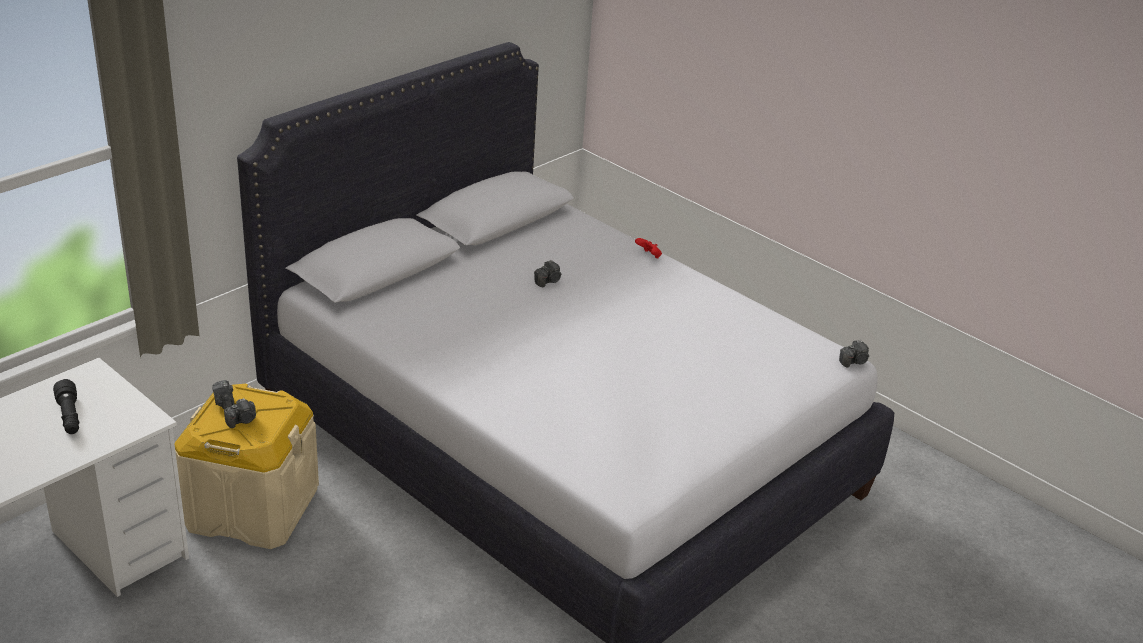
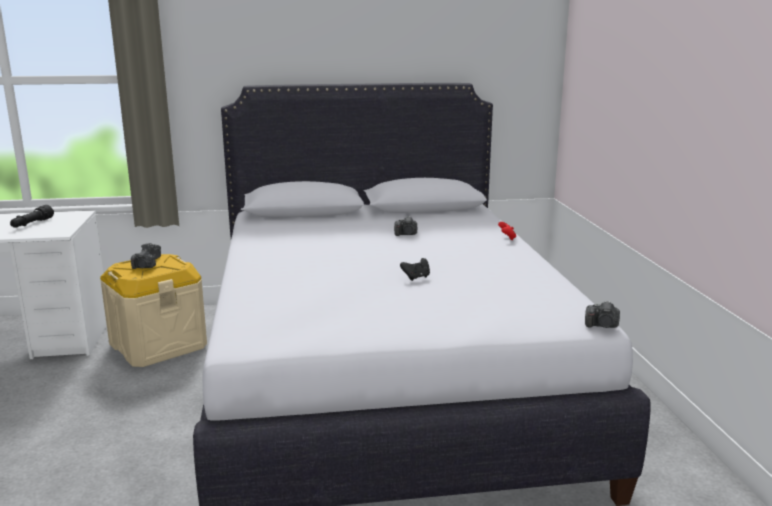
camera: 40 degrees right, 15 degrees down
none -> black game controller [400,258,430,281]

